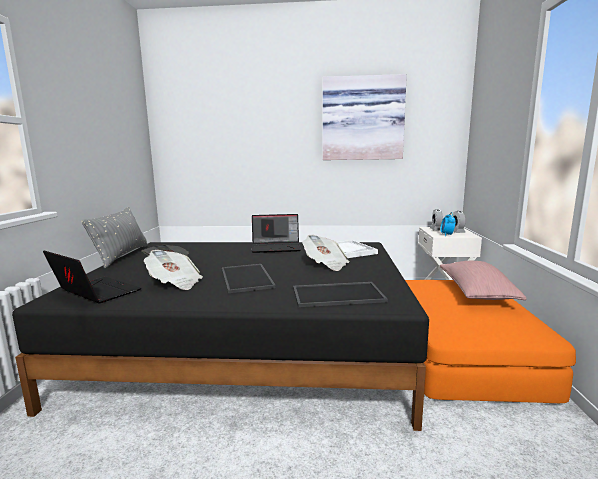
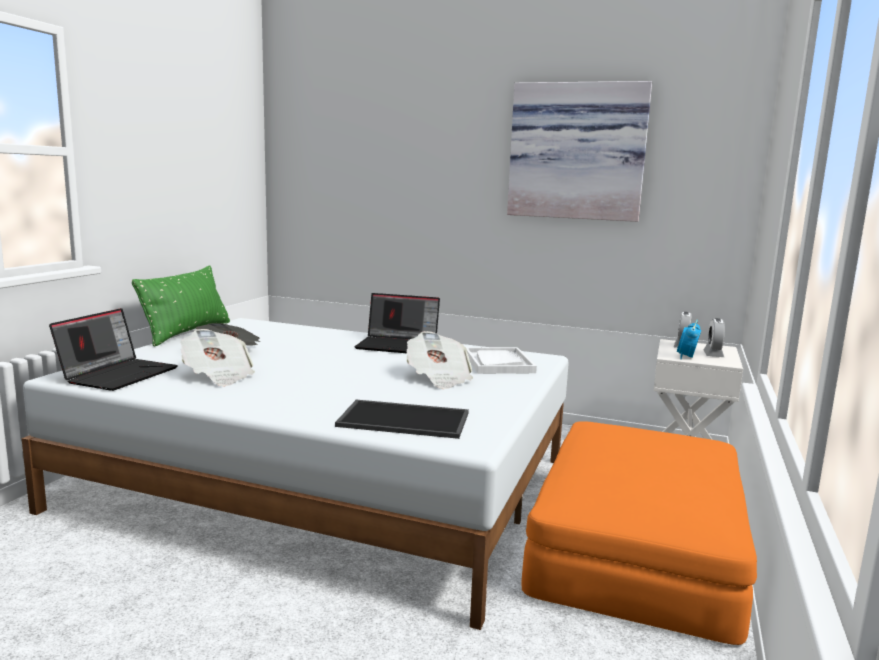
camera: 15 degrees right, 0 degrees up
black bed [12,242,429,431] -> white bed [21,318,569,630]
laptop [43,250,141,303] -> laptop turned 60 degrees clockwise [49,308,178,391]
grey pillow [82,207,148,268] -> green pillow [132,266,230,347]
tray [222,264,276,293] -> none
pink pillow [440,261,527,300] -> none

